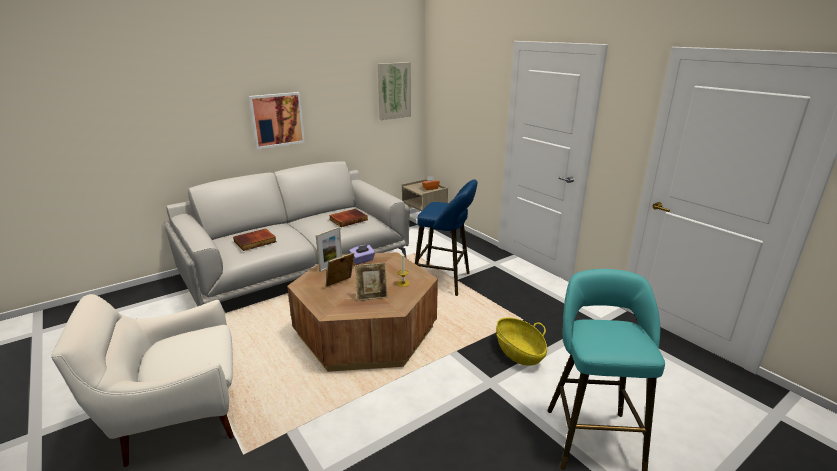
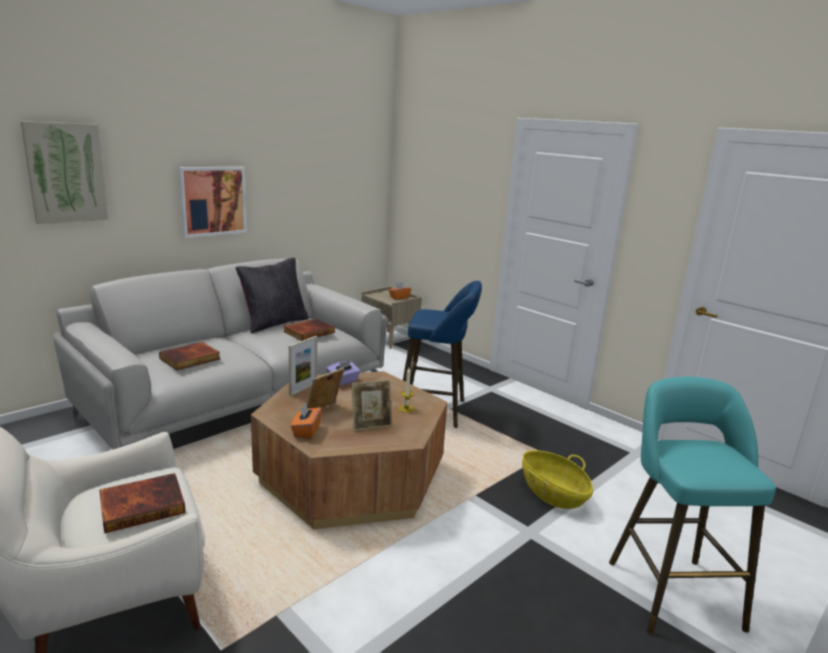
camera: 10 degrees left, 5 degrees down
picture [378,62,411,120] -> picture moved to [21,121,108,224]
none -> book [99,473,185,534]
none -> black pillow [236,258,309,334]
none -> orange tissue box [291,402,322,439]

